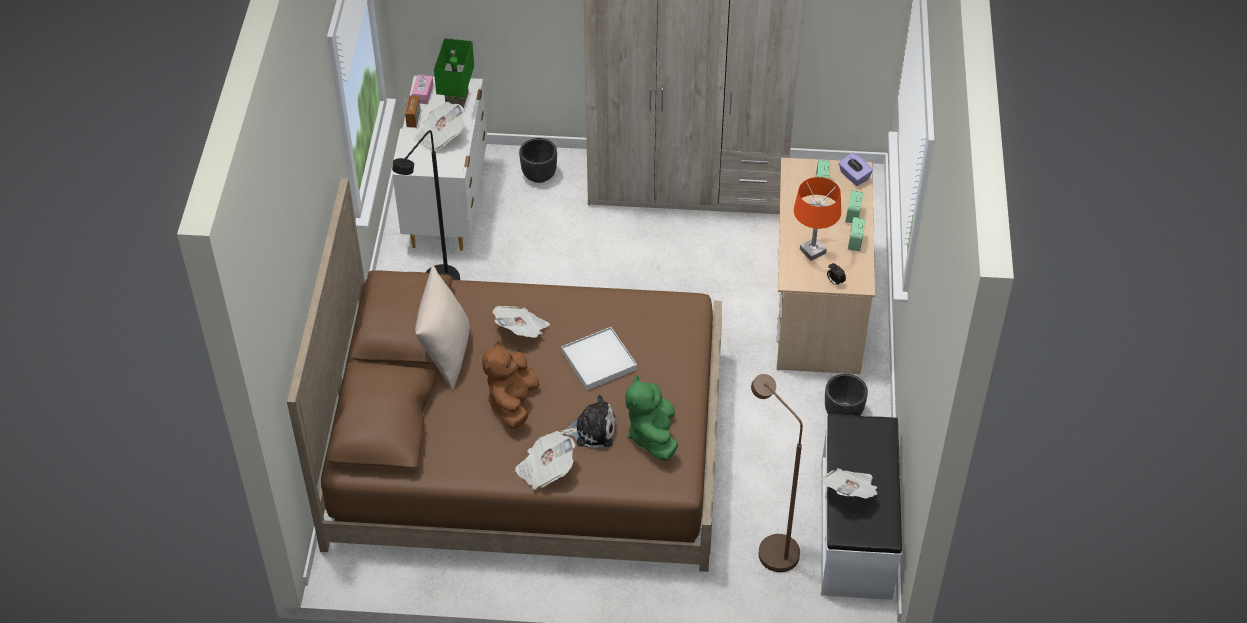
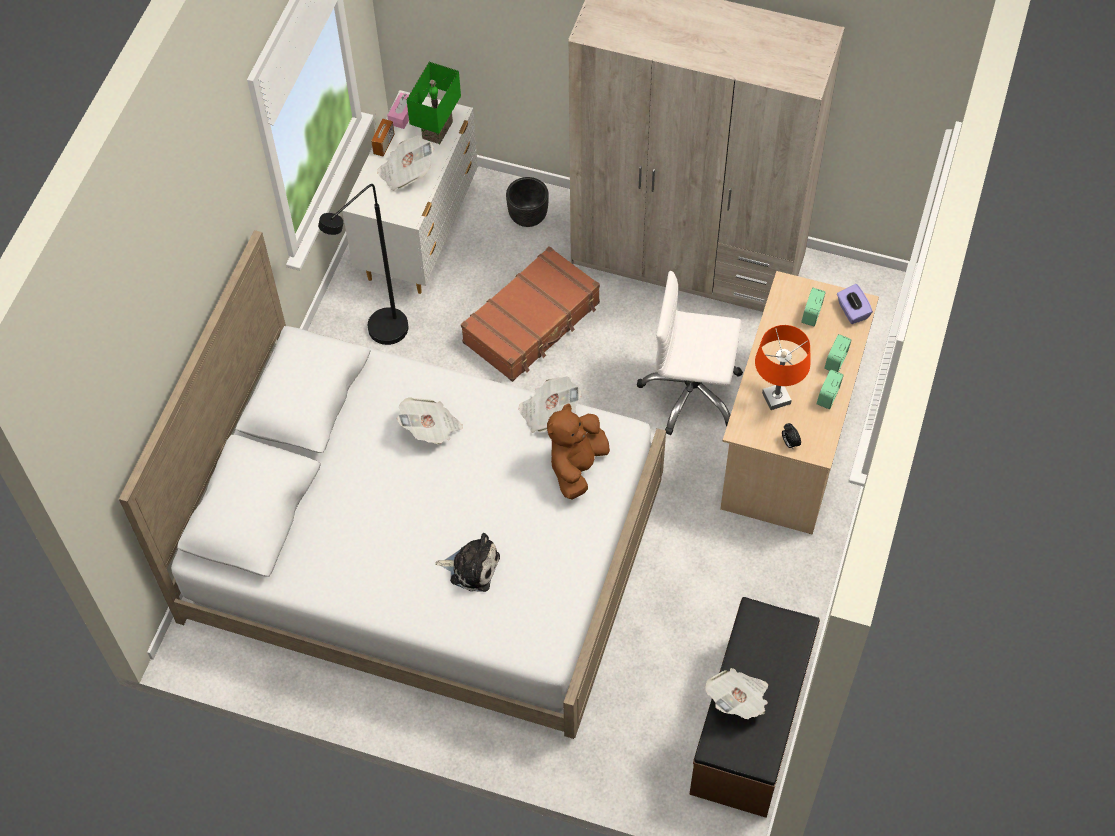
camera: 15 degrees right, 10 degrees up
brown bed [287,178,722,572] -> white bed [119,230,666,739]
beige pillow [415,266,470,390] -> none
brown plush toy [482,340,539,429] -> brown plush toy moved to [547,403,610,500]
newspaper [515,431,575,490] -> newspaper moved to [518,376,582,433]
white tray [562,327,637,390] -> none
green plush toy [625,375,678,461] -> none
brown floor lamp [751,374,803,572] -> none
white bench [821,414,902,600] -> brown bench [689,597,820,818]
black planter [825,374,868,416] -> none
none -> brown suitcase [461,246,600,382]
none -> white office chair [637,271,743,435]

